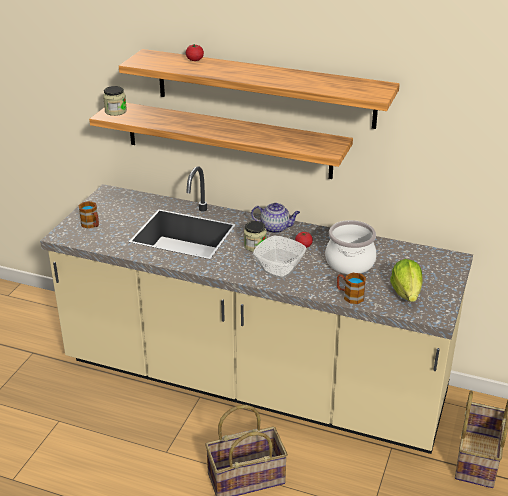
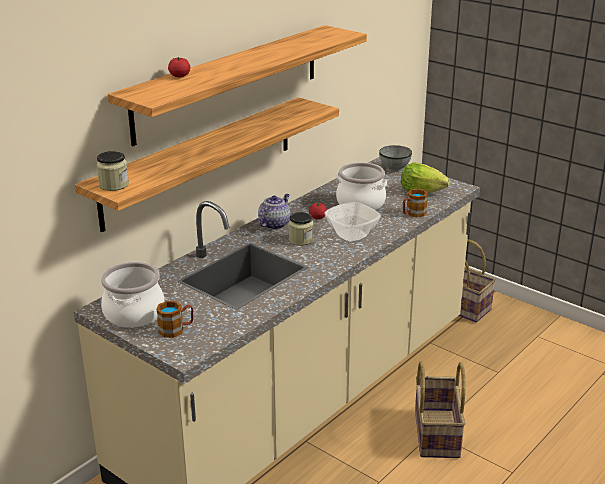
camera: 70 degrees left, 5 degrees down
none -> cooking pot [101,262,165,328]
none -> grey bowl [379,145,412,172]

